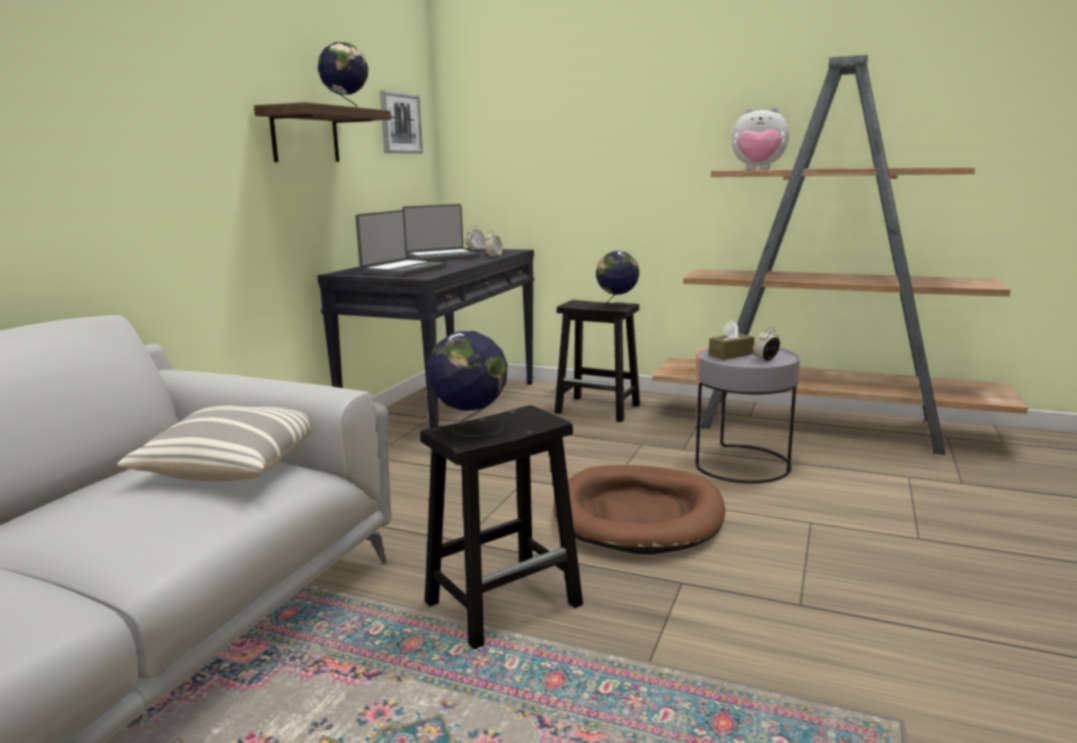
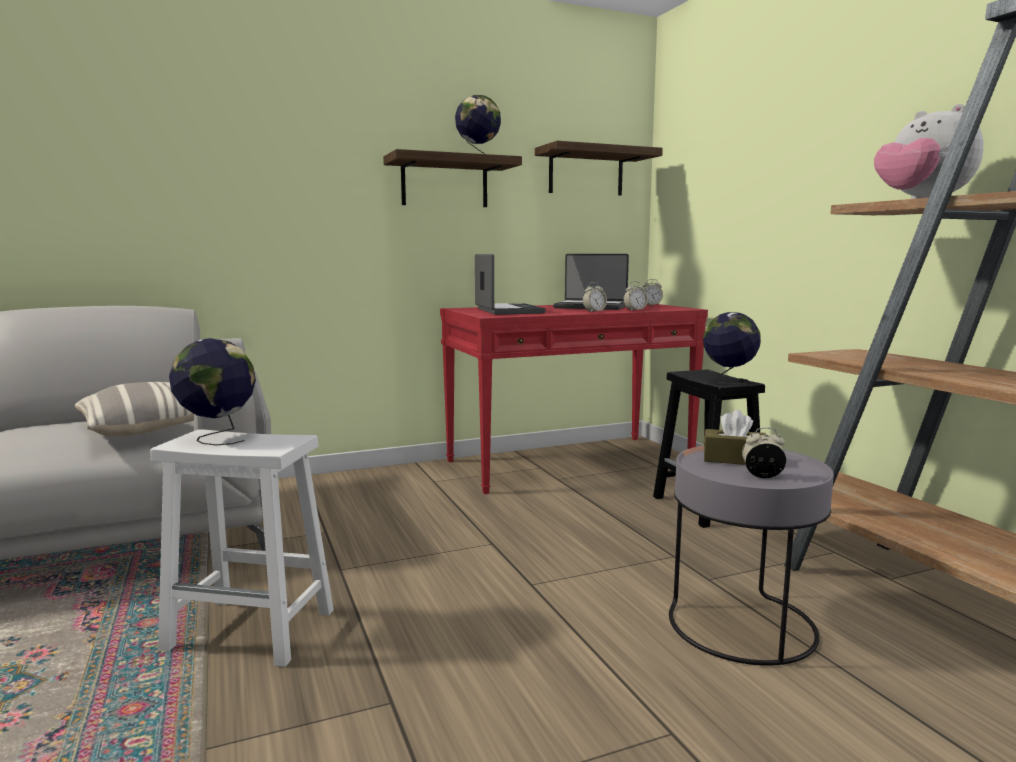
camera: 45 degrees right, 5 degrees down
black console table [317,248,534,428] -> red console table [440,304,708,494]
laptop [355,210,447,276] -> laptop turned 90 degrees counterclockwise [475,254,546,315]
picture [380,90,423,153] -> shelf [535,141,663,196]
black stool [420,405,583,649] -> white stool [150,429,334,667]
brown dog bed [553,465,725,554] -> none
none -> alarm clock [583,282,607,312]

